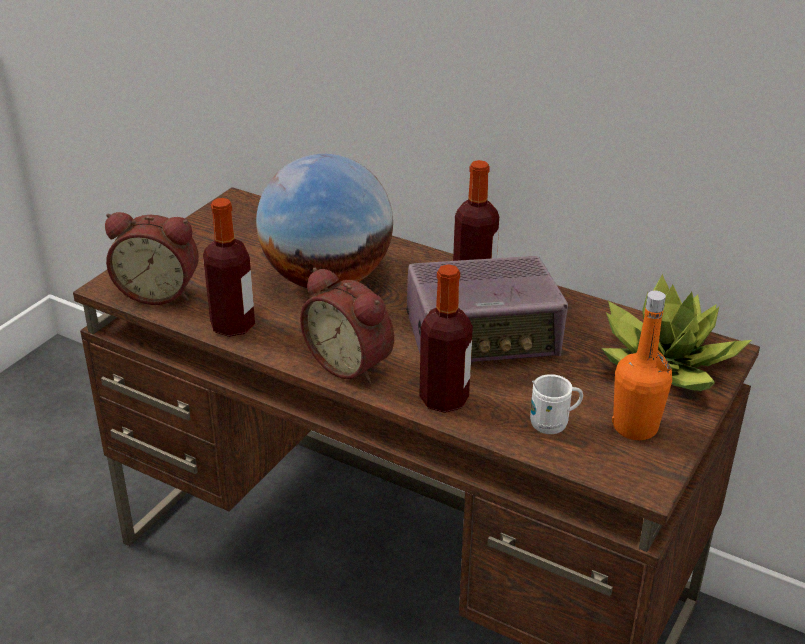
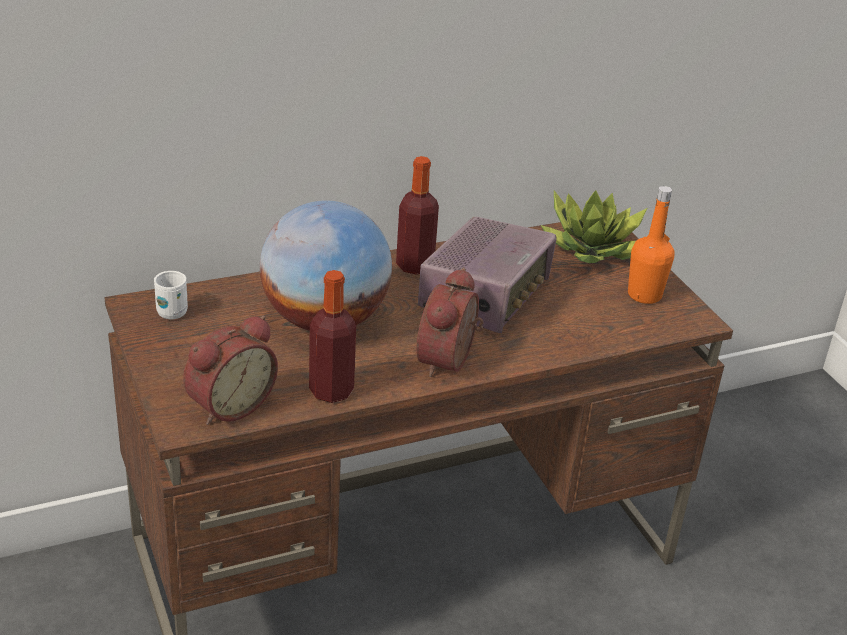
camera: 55 degrees left, 0 degrees up
alarm clock [300,268,394,383] -> alarm clock turned 120 degrees clockwise [417,267,484,377]
bottle [420,264,473,413] -> none
white mug [530,374,583,434] -> white mug moved to [154,271,188,319]

